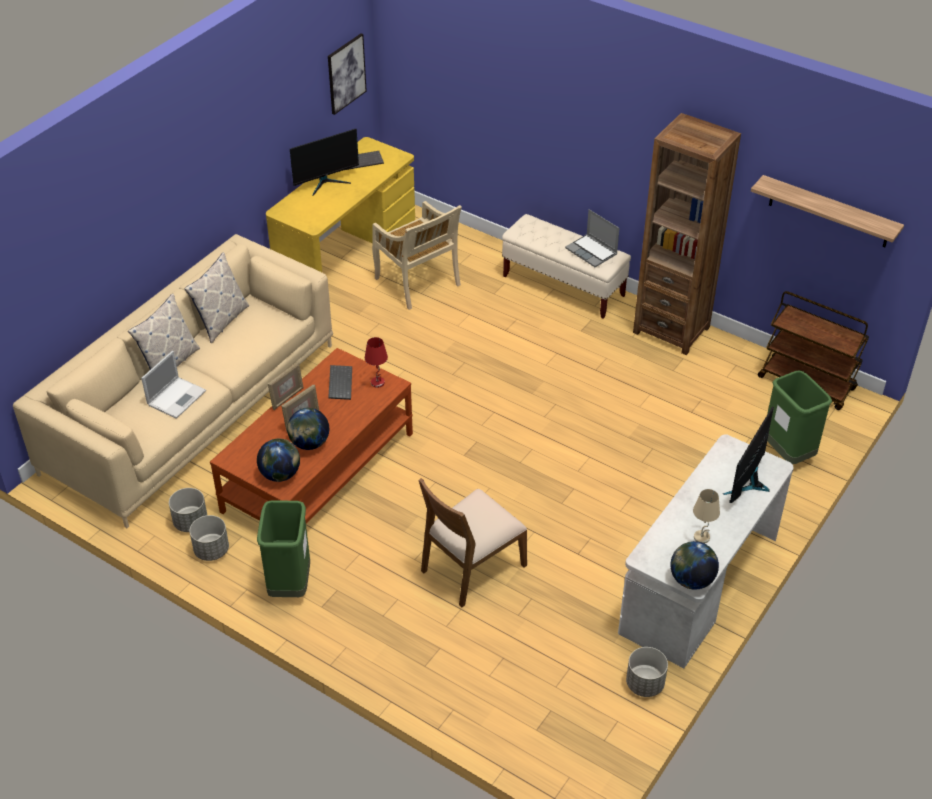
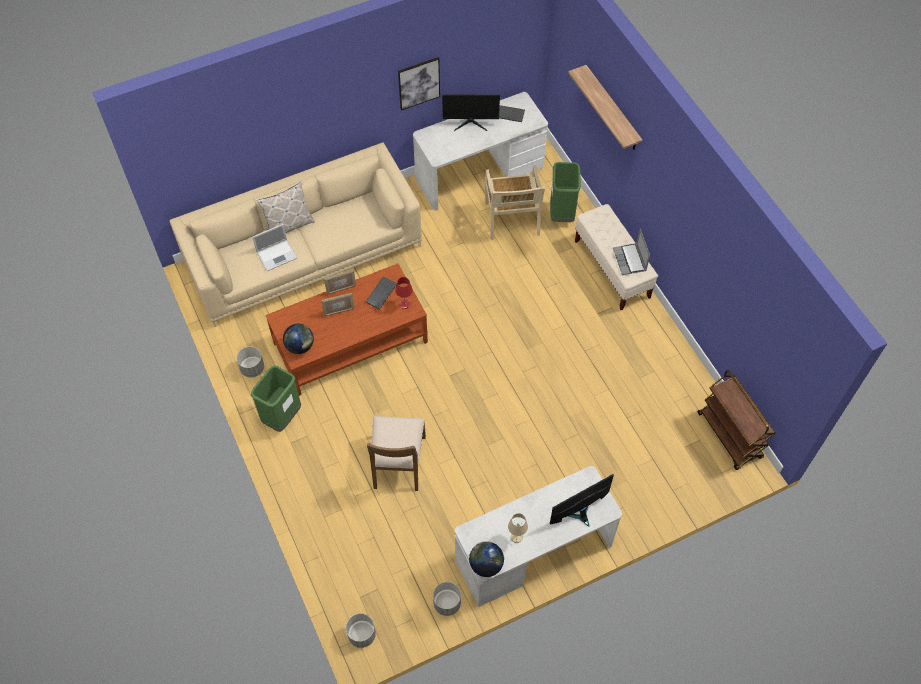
camera: 30 degrees right, 15 degrees up
grey planter [169,488,207,532] -> grey planter moved to [346,613,376,648]
pillow [184,252,249,343] -> none
yellow desk [266,137,415,272] -> white desk [413,92,548,210]
globe [287,408,329,450] -> none
picture [328,33,367,115] -> picture moved to [398,57,440,111]
brown chair [419,478,527,607] -> brown chair turned 75 degrees counterclockwise [367,416,426,491]
brown bookcase [633,113,741,355] -> none
shelf [751,175,904,247] -> shelf moved to [568,65,642,150]
green trash can [767,370,832,464] -> green trash can moved to [550,162,581,222]

